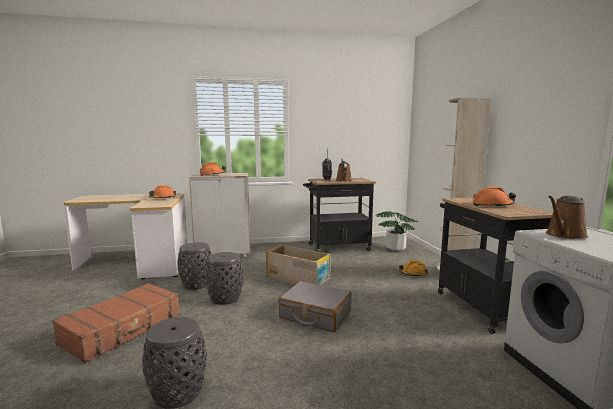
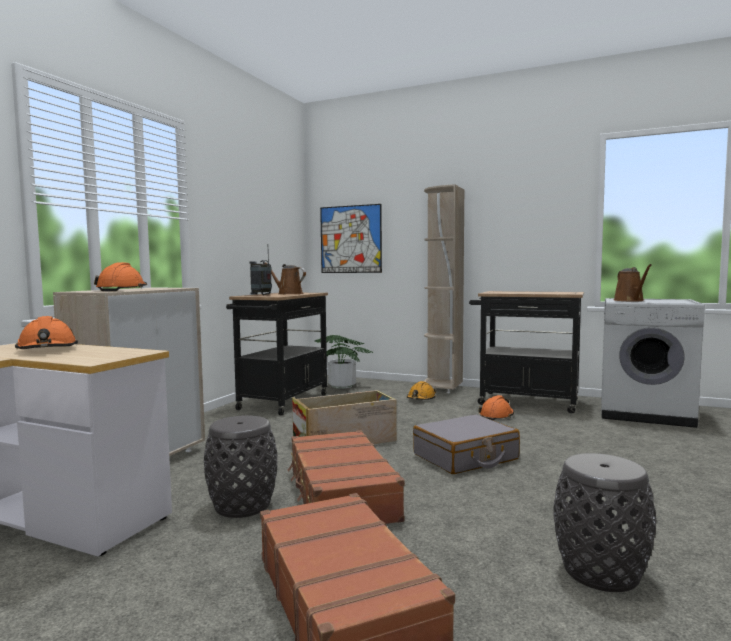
camera: 55 degrees left, 5 degrees down
grey stool [205,252,243,305] -> brown suitcase [288,430,405,524]
orange hard hat [472,187,516,207] -> orange hard hat moved to [479,395,514,420]
none -> picture [320,204,382,273]

